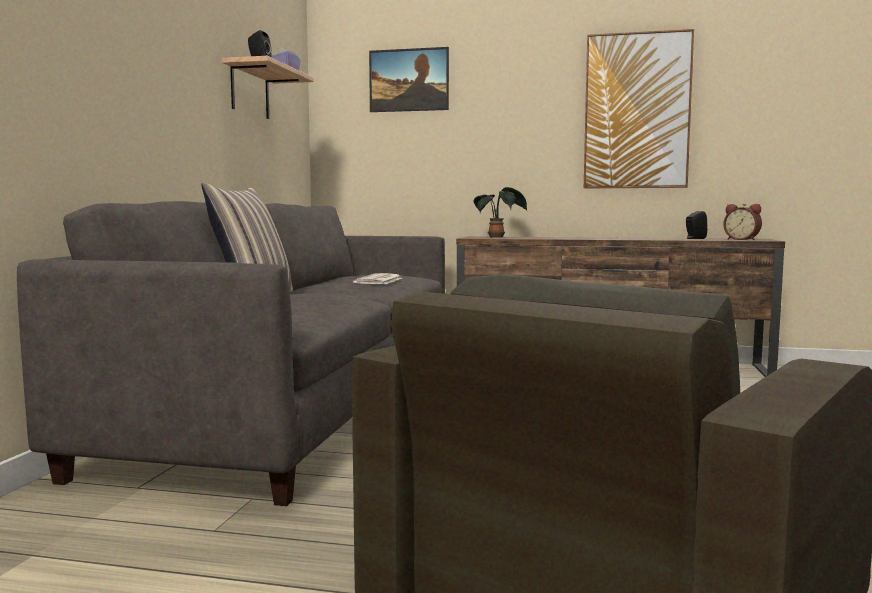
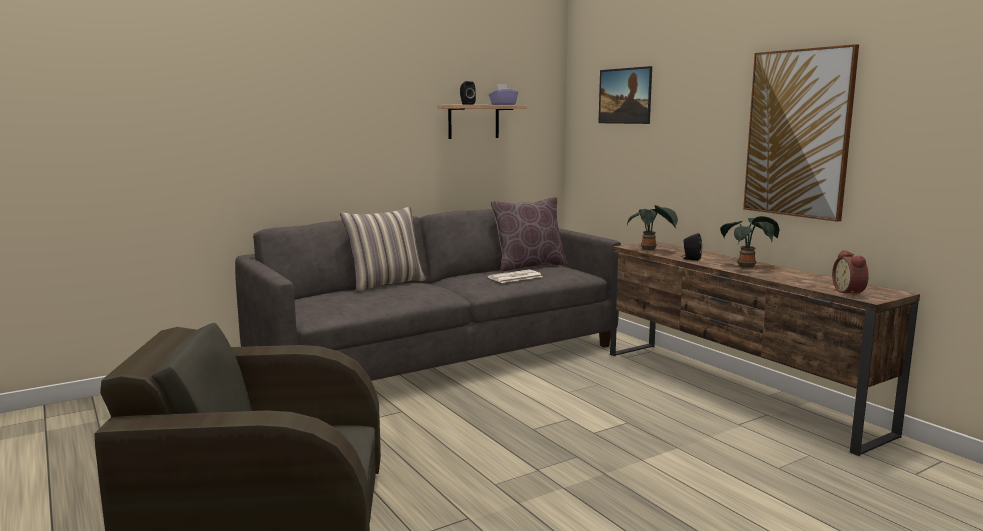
camera: 45 degrees right, 5 degrees up
black speaker [686,211,707,239] -> black speaker moved to [682,233,702,261]
none -> brown pillow [491,197,568,271]
none -> potted plant [720,216,779,268]

